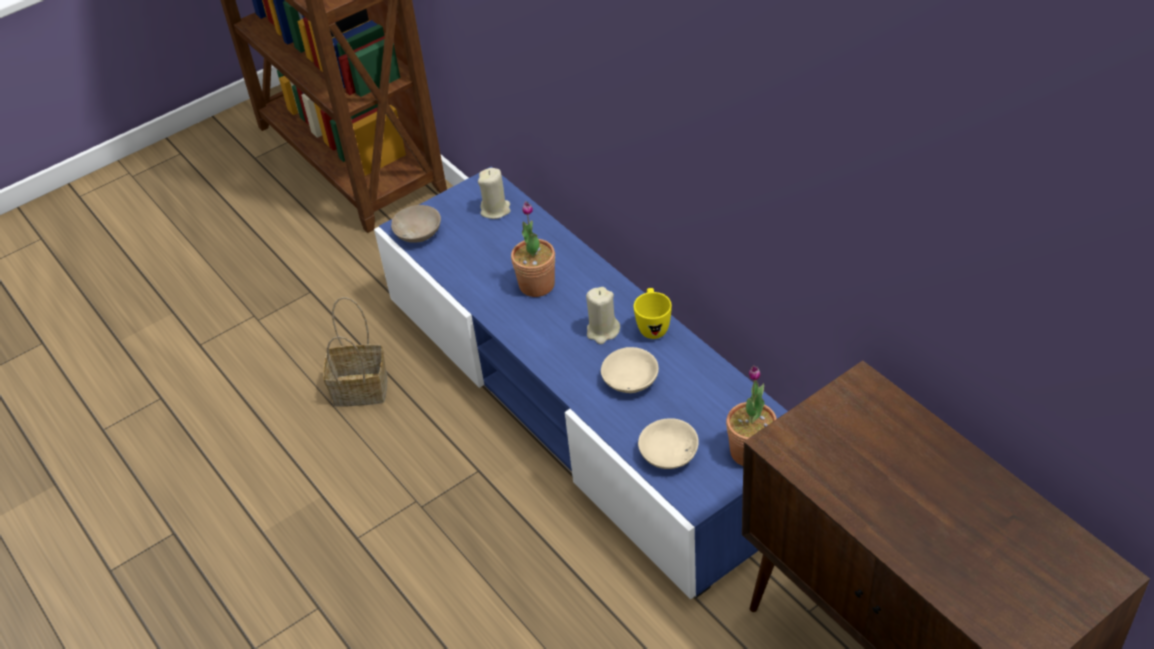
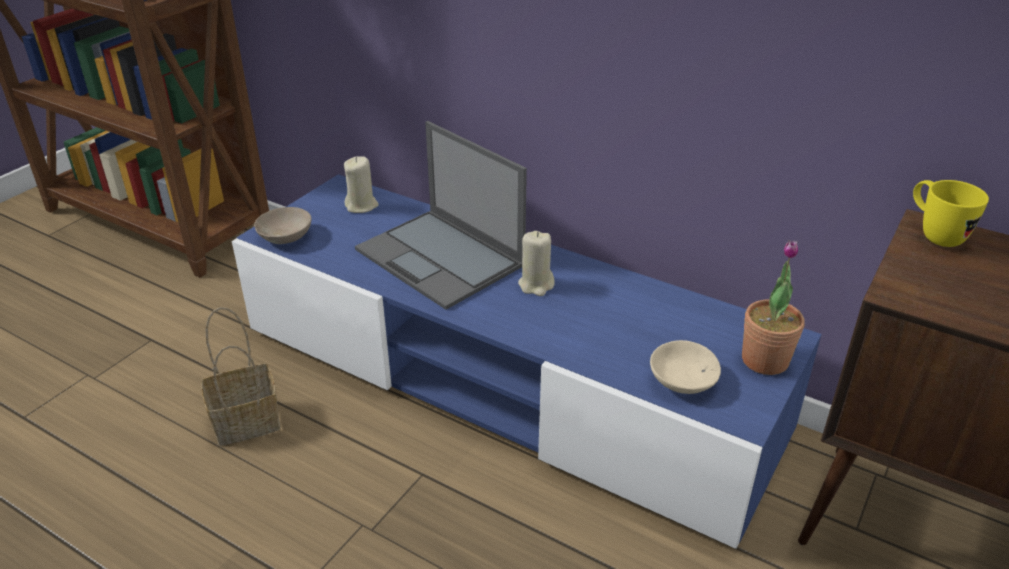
camera: 25 degrees left, 10 degrees down
potted plant [511,201,555,297] -> laptop [355,121,527,310]
beige bowl [601,347,659,393] -> none
yellow mug [634,288,672,339] -> yellow mug moved to [913,180,989,247]

